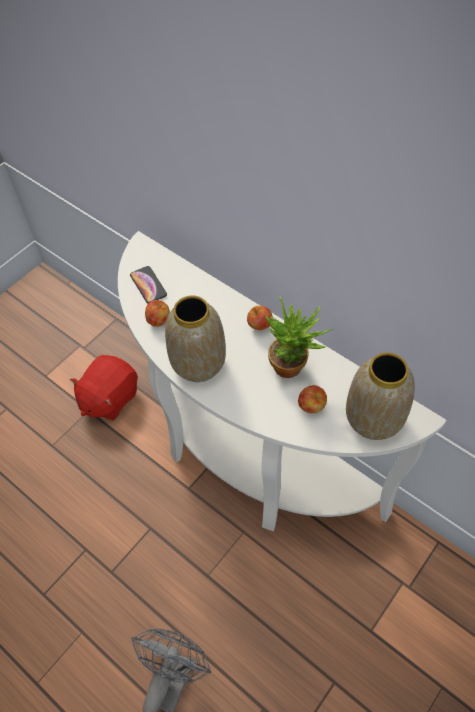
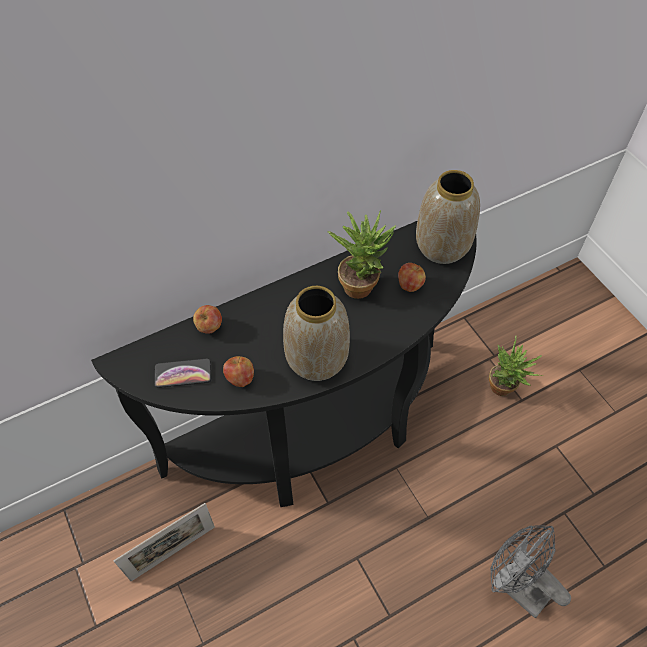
camera: 70 degrees left, 0 degrees up
red plush toy [70,355,138,421] -> picture frame [114,503,215,581]
white console table [118,231,447,531] -> black console table [91,221,477,507]
apple [247,306,273,330] -> apple moved to [193,305,222,334]
none -> potted plant [489,336,543,396]

